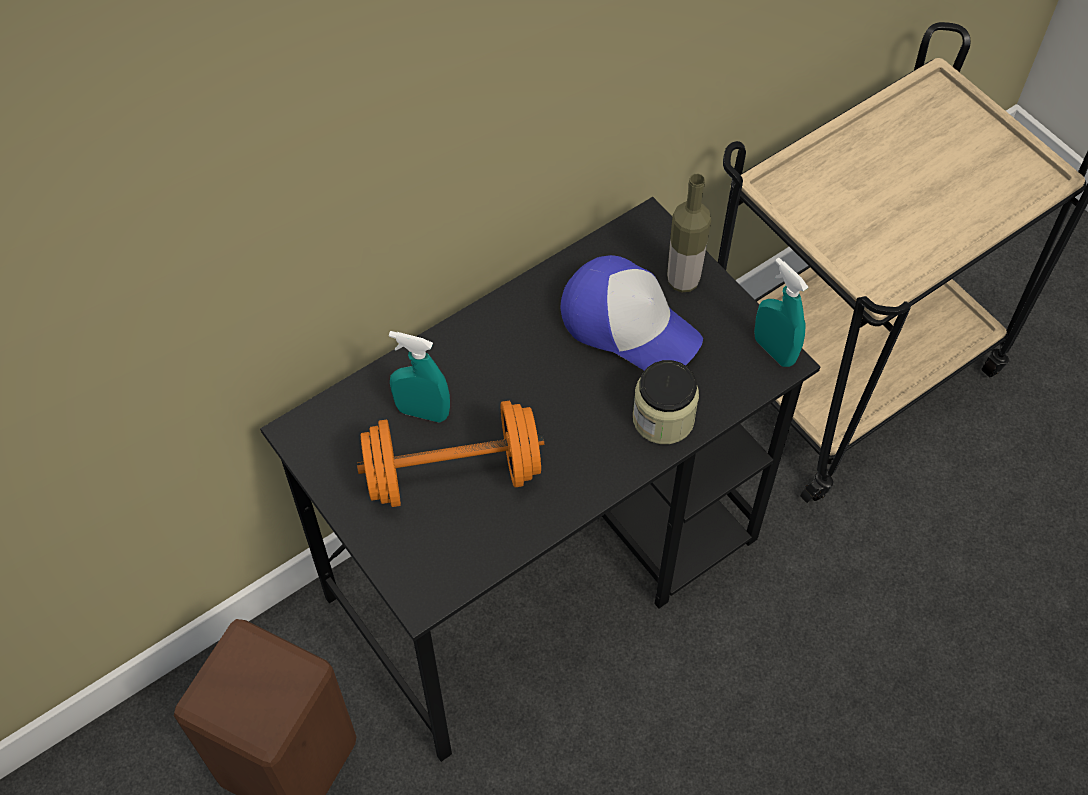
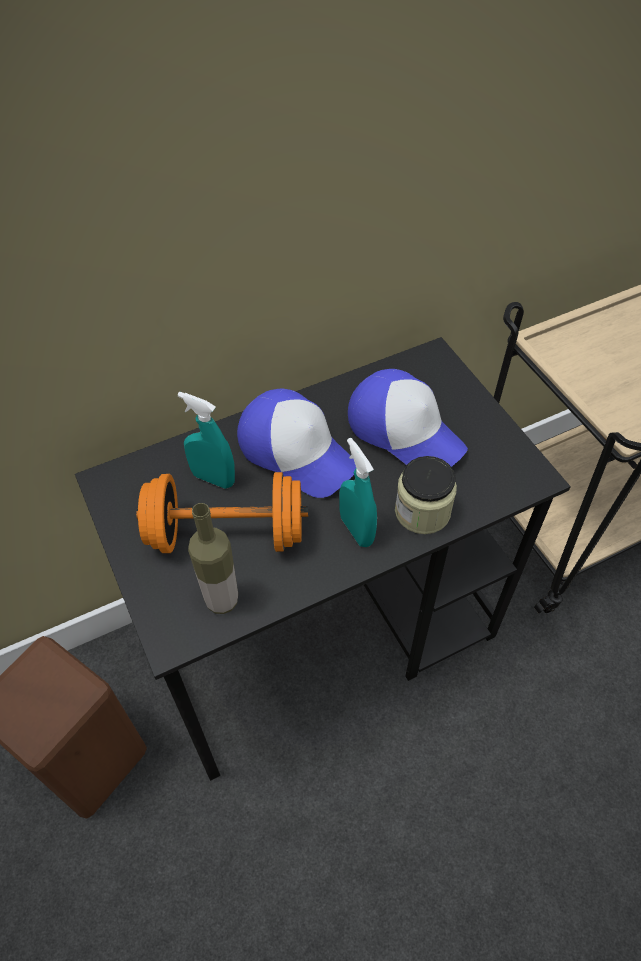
camera: 10 degrees right, 5 degrees down
bottle [667,174,711,292] -> bottle moved to [188,503,238,614]
turquoise spray bottle [754,258,809,367] -> turquoise spray bottle moved to [339,438,377,547]
none -> cap [237,389,356,498]

